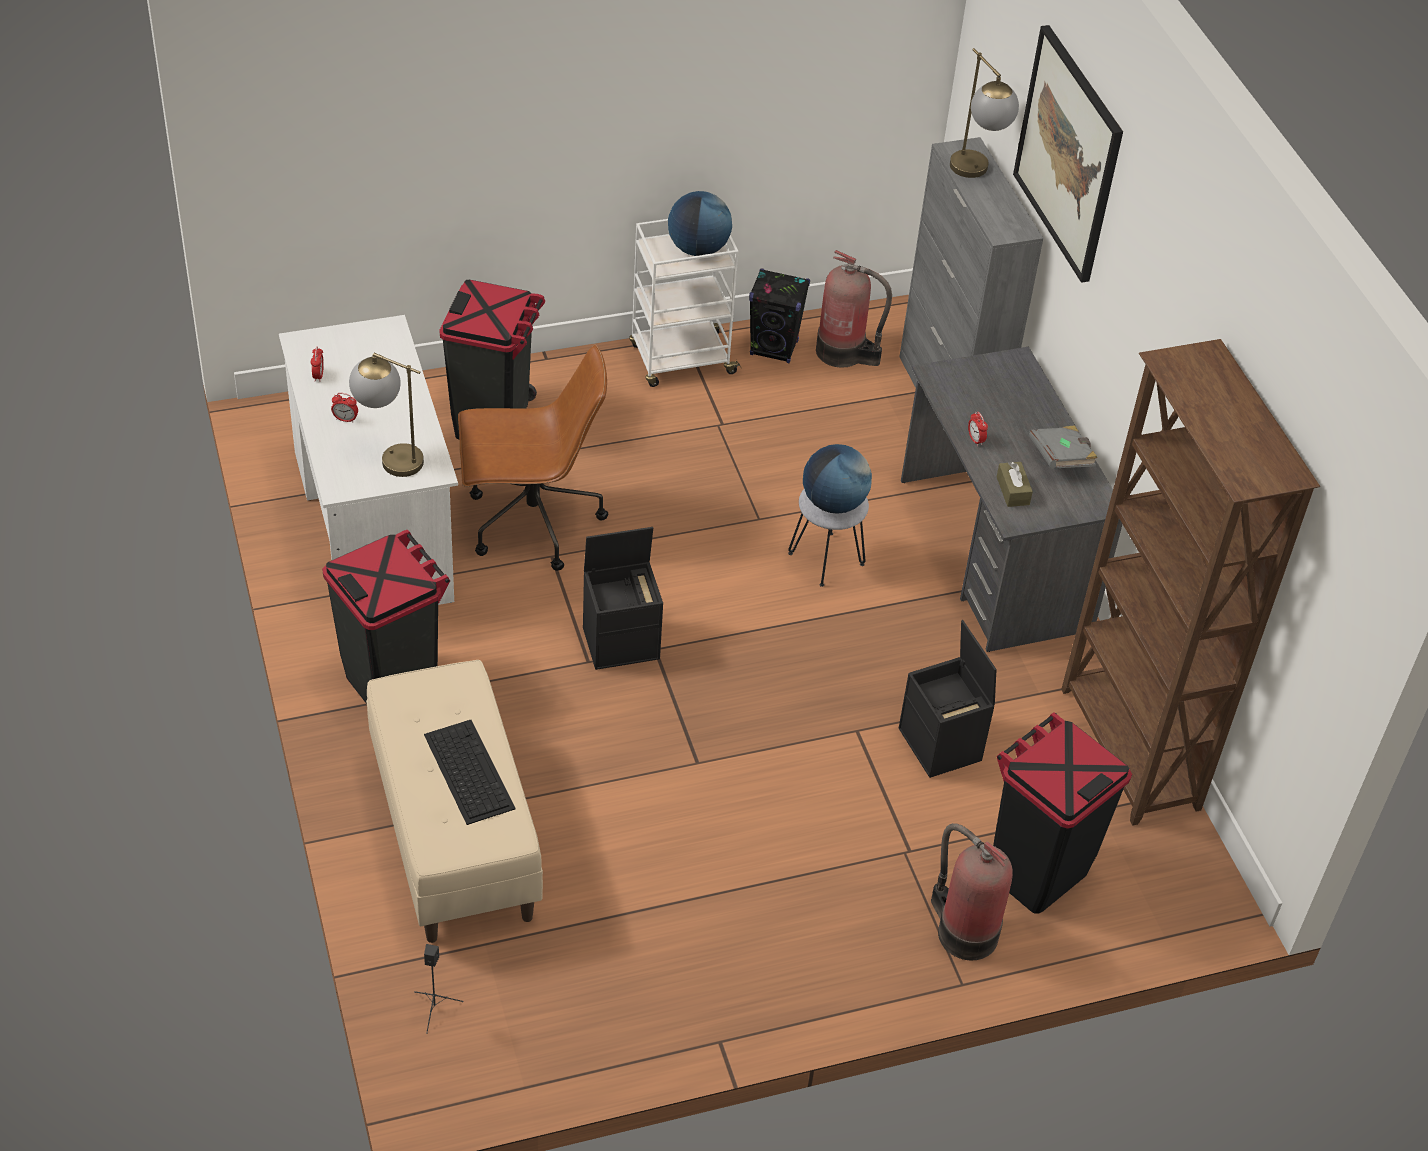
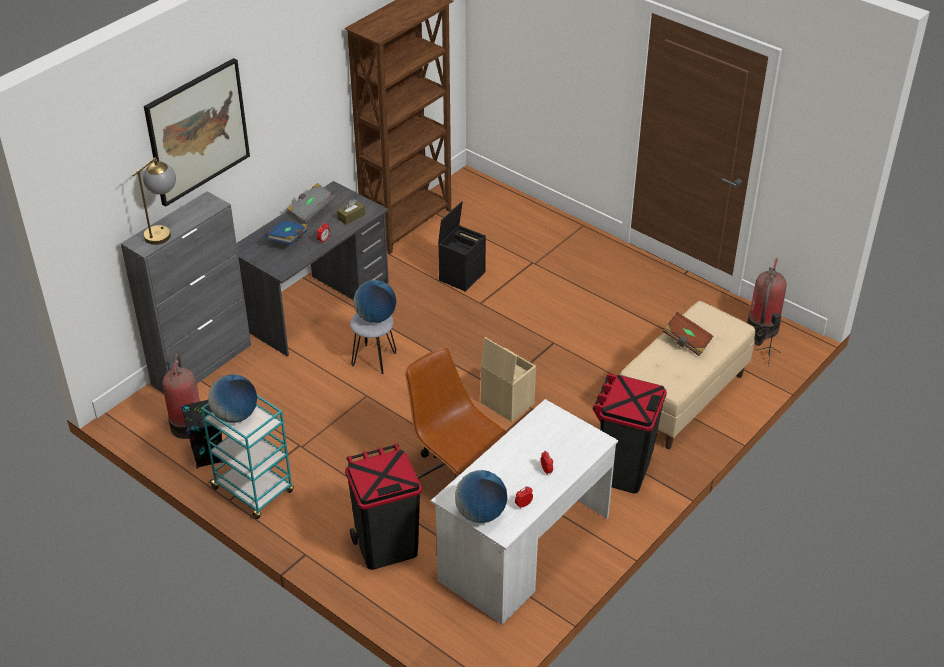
camera: 120 degrees left, 5 degrees down
table lamp [349,353,424,477] -> none
keyboard [424,720,516,825] -> brown book [663,312,713,356]
black storage box [583,527,663,670] -> beige storage box [481,337,536,422]
white cart [629,219,742,387] -> turquoise cart [201,395,294,519]
fire extinguisher [931,823,1013,960] -> fire extinguisher moved to [747,258,787,346]
black trash can [993,712,1132,914] -> none
none -> blue book [265,221,308,244]
none -> globe [455,470,507,523]

